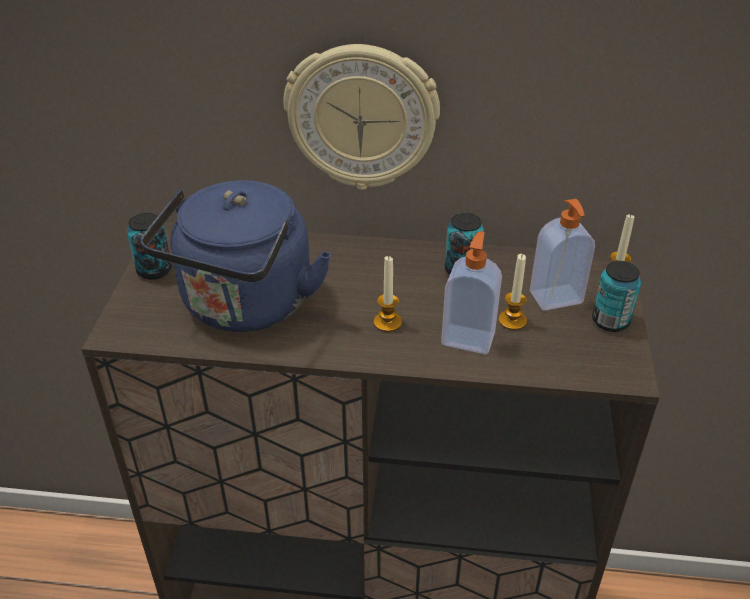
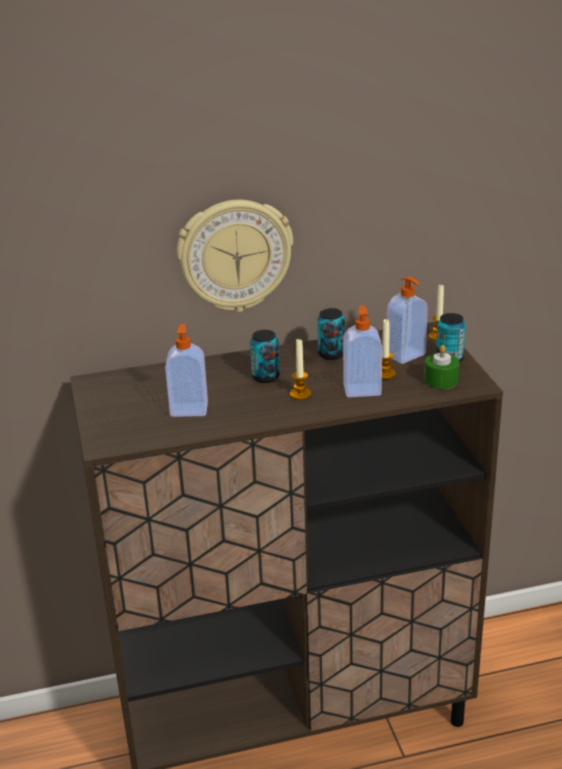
camera: 20 degrees left, 10 degrees down
can [127,213,172,280] -> can moved to [250,330,280,383]
blue kettle [141,180,331,332] -> soap dispenser [165,324,208,417]
none -> green candle [424,345,459,389]

